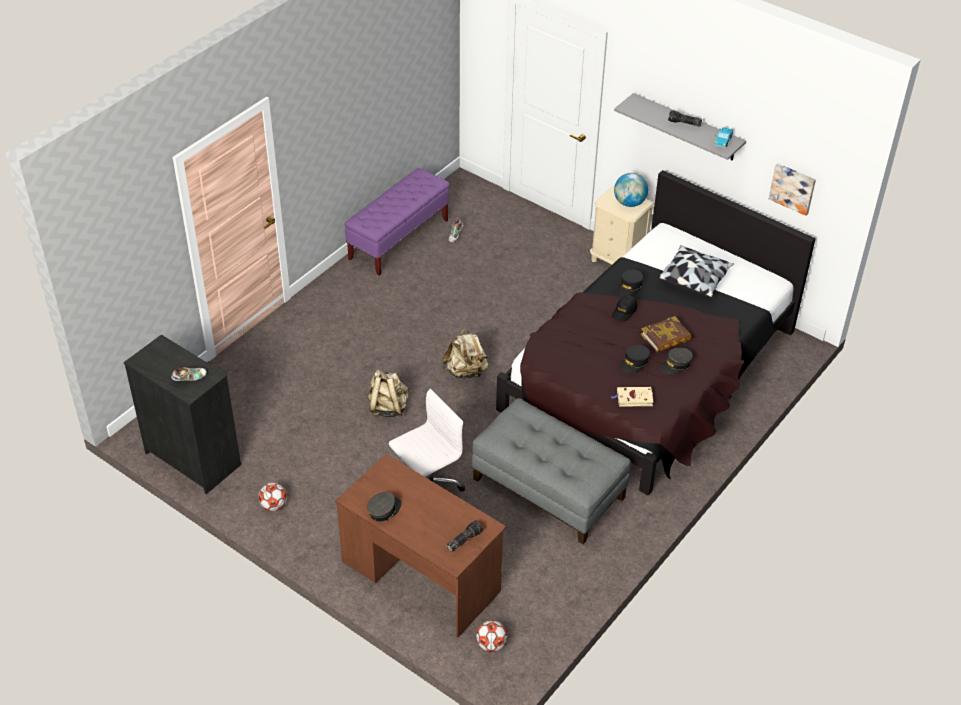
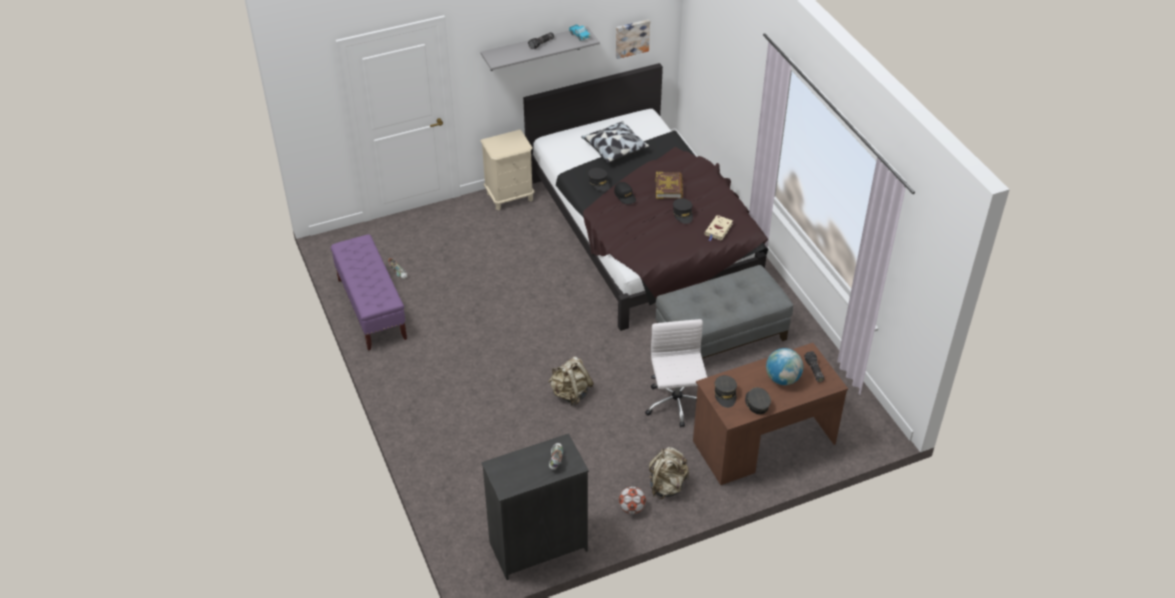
camera: 60 degrees left, 0 degrees up
beige backpack [443,328,488,379] -> beige backpack moved to [649,447,689,499]
football [476,620,508,652] -> none
globe [614,173,648,207] -> globe moved to [766,348,803,385]
grey cap [661,348,693,374] -> grey cap moved to [714,375,737,408]

